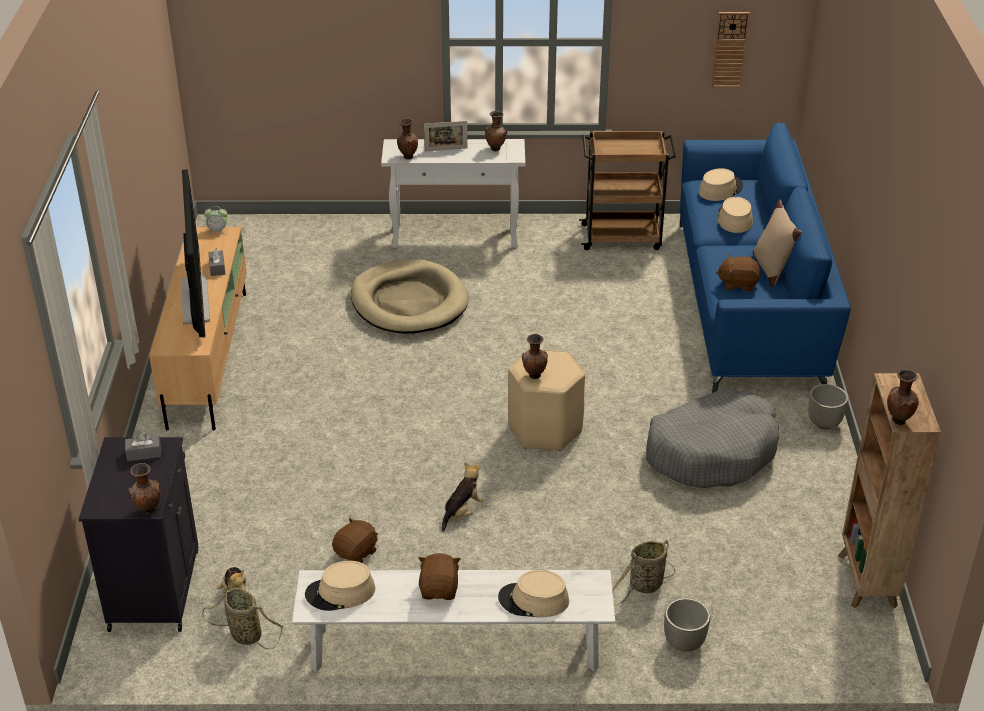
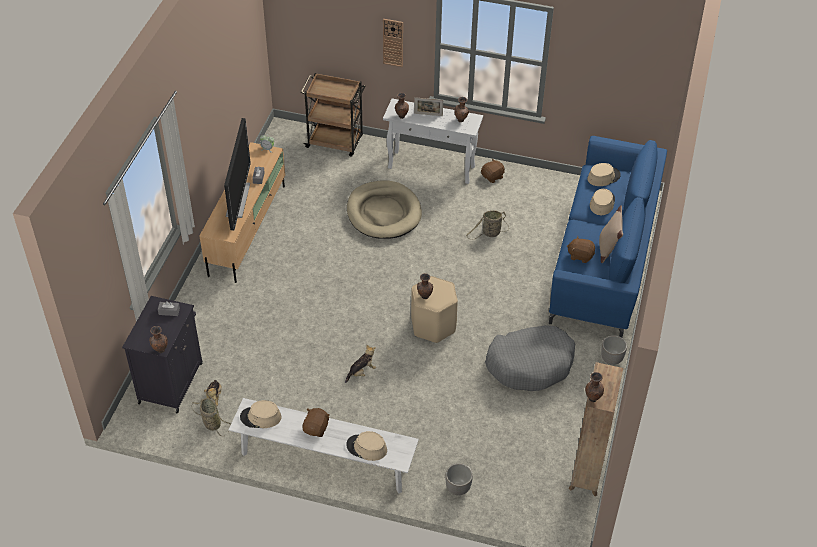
camera: 15 degrees right, 10 degrees up
brown plush toy [332,517,378,563] -> brown plush toy moved to [481,158,505,183]
brown cart [579,131,676,250] -> brown cart moved to [301,73,365,157]
basket [612,540,675,606] -> basket moved to [466,210,509,240]
wall clock [711,12,750,88] -> wall clock moved to [383,19,403,67]

